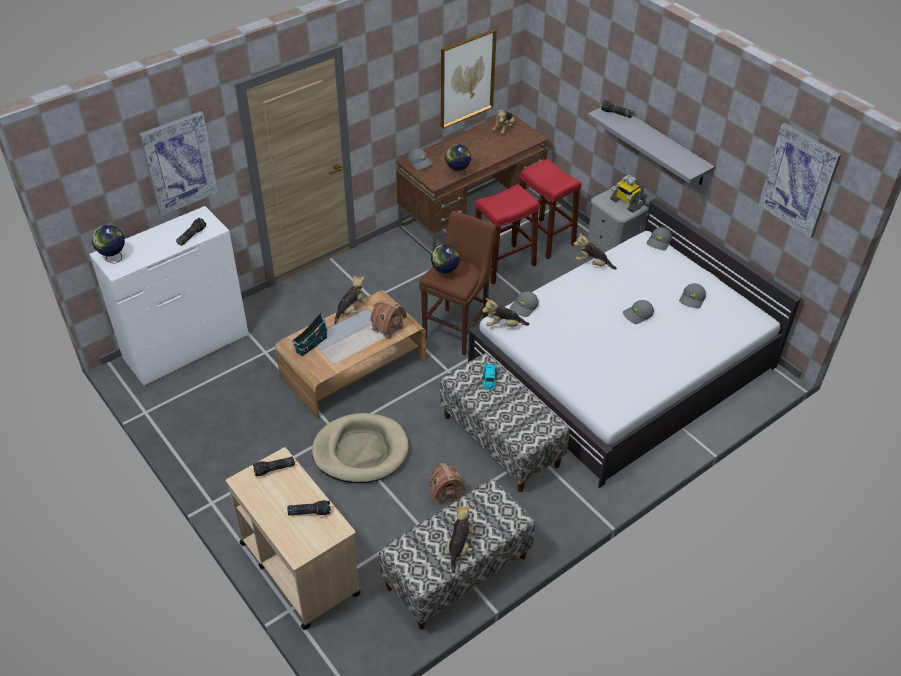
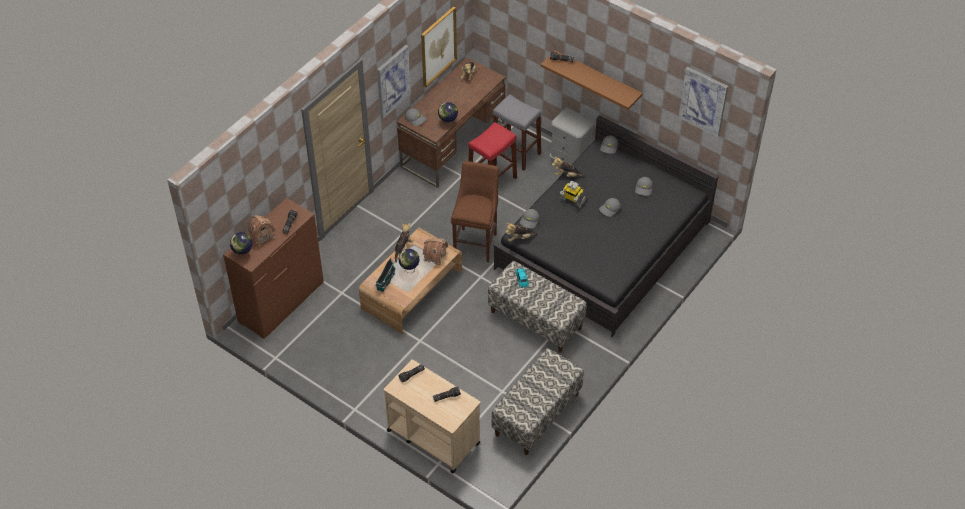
camera: 15 degrees left, 5 degrees up
white dresser [89,206,249,386] -> brown dresser [223,198,324,339]
picture [139,111,218,216] -> picture moved to [377,45,411,119]
beige dog bed [312,413,409,483] -> none
toy house [429,463,466,506] -> toy house moved to [248,215,276,246]
globe [431,244,460,280] -> globe moved to [398,249,420,274]
plush toy [447,504,475,574] -> none
white bed [468,199,801,488] -> black bed [494,115,719,337]
red stool [517,159,581,259] -> grey stool [493,94,542,170]
grey shelf [587,103,715,185] -> brown shelf [541,50,643,110]
toy robot [610,175,644,213] -> toy robot moved to [560,181,586,208]

